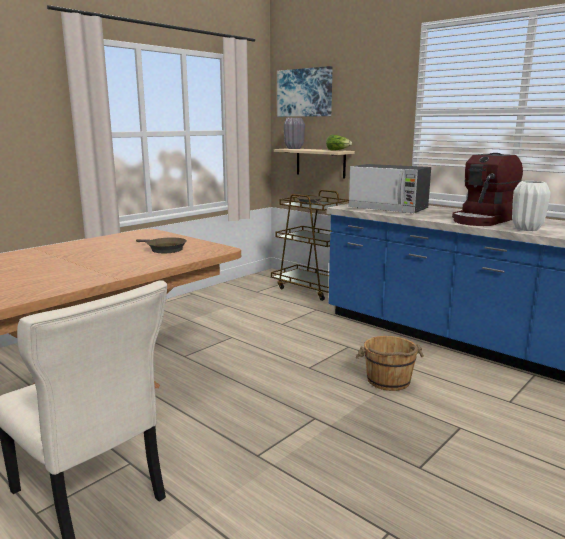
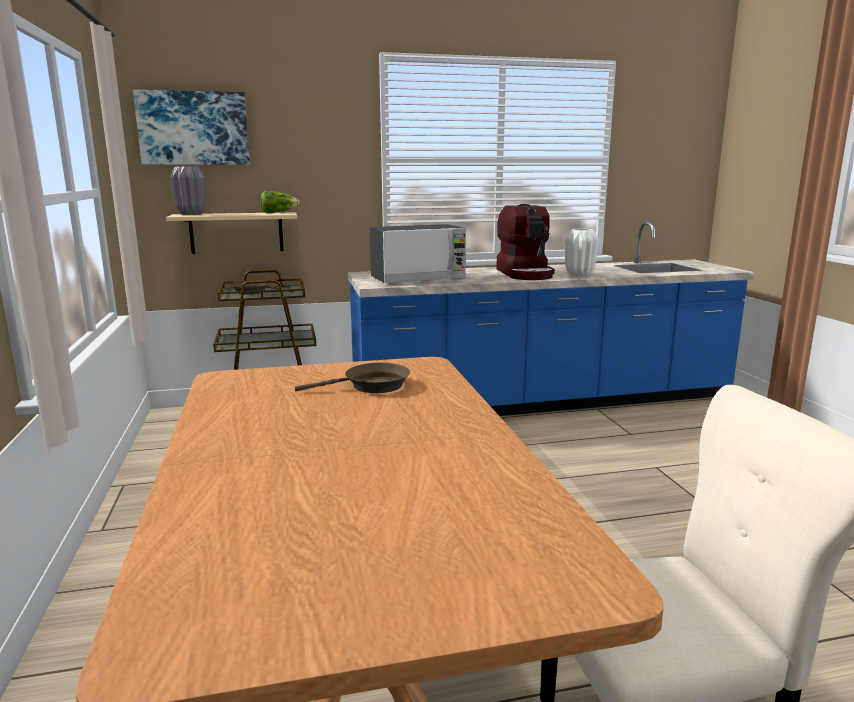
camera: 55 degrees left, 0 degrees up
brown bucket [356,336,424,391] -> none

